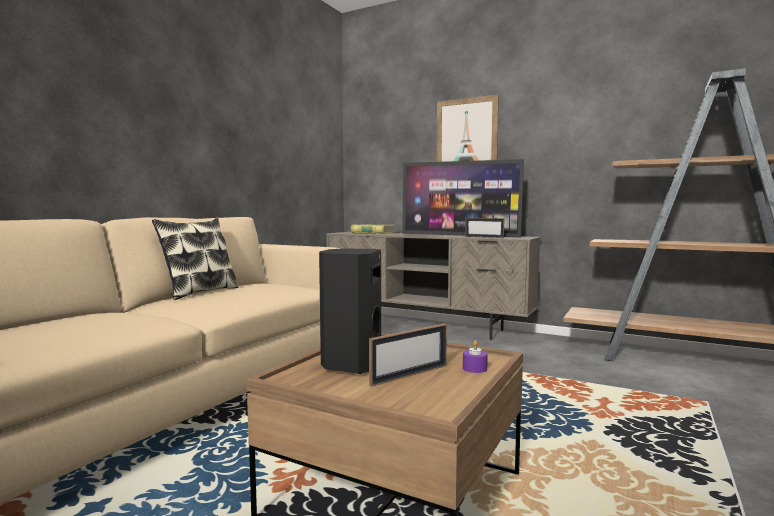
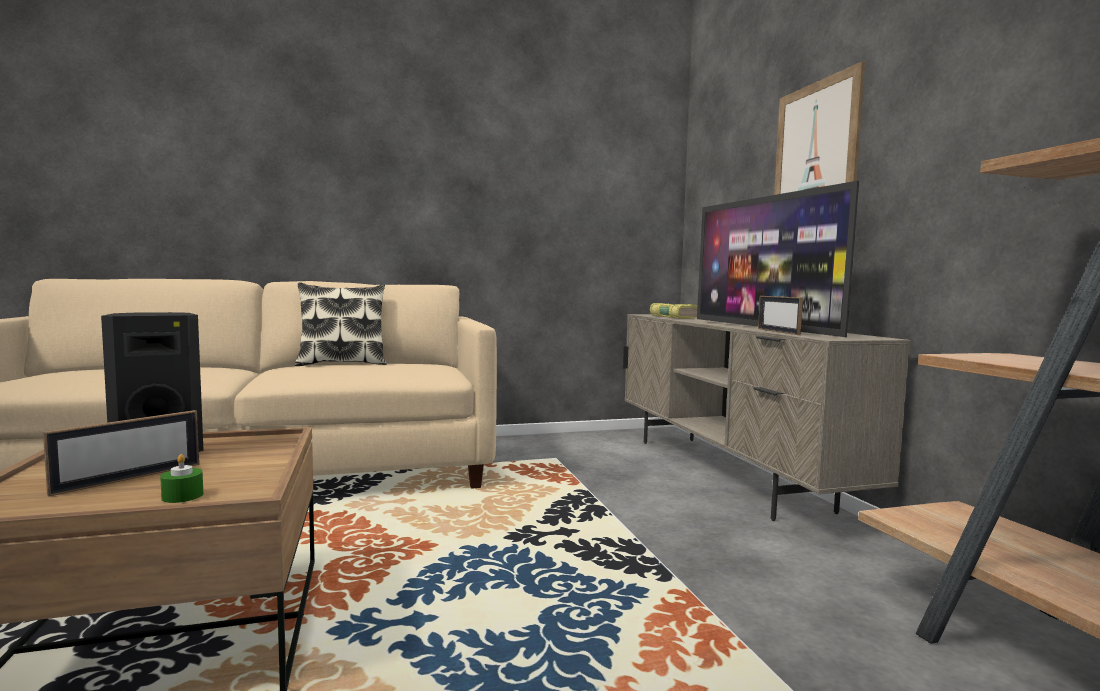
camera: 45 degrees right, 0 degrees up
picture frame [369,323,447,387] -> picture frame turned 60 degrees counterclockwise [43,410,199,496]
purple candle [463,340,488,373] -> green candle [160,454,203,503]

